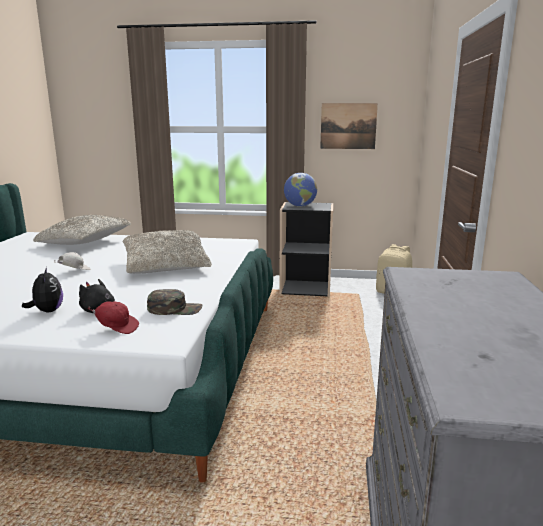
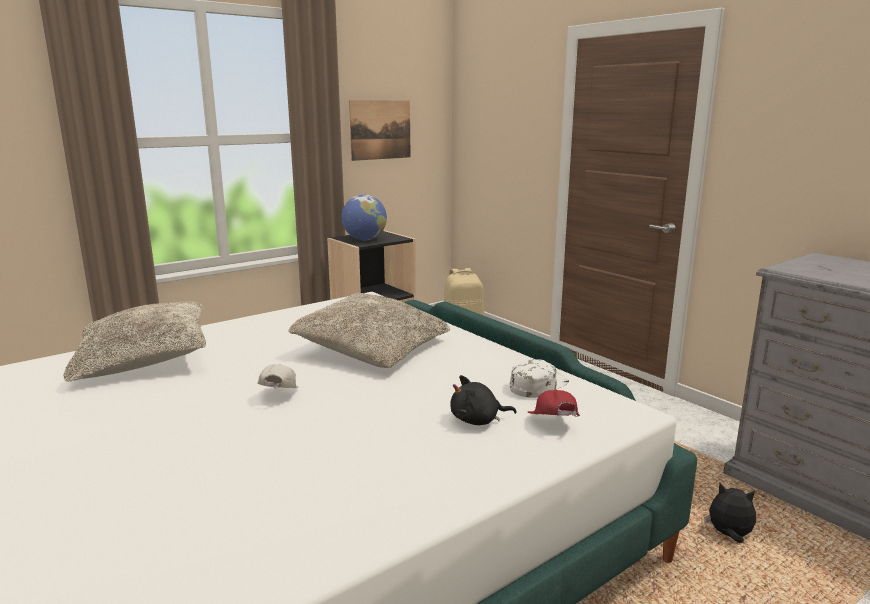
camera: 45 degrees left, 0 degrees up
plush toy [22,267,63,312] -> plush toy moved to [704,483,756,543]
red cap [88,301,139,334] -> red cap turned 75 degrees counterclockwise [527,389,580,416]
green cap [147,289,202,315] -> white cap [510,359,569,398]

